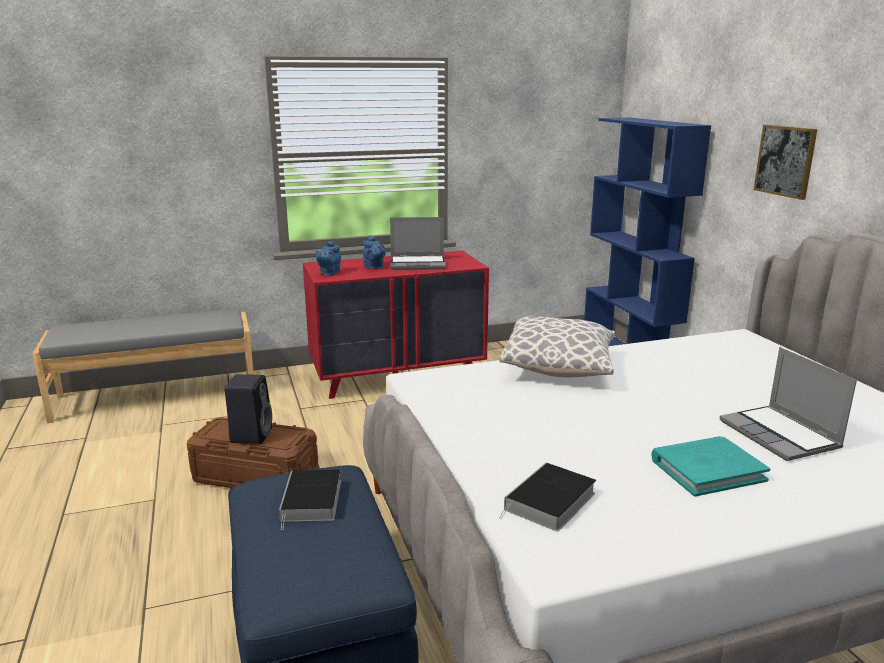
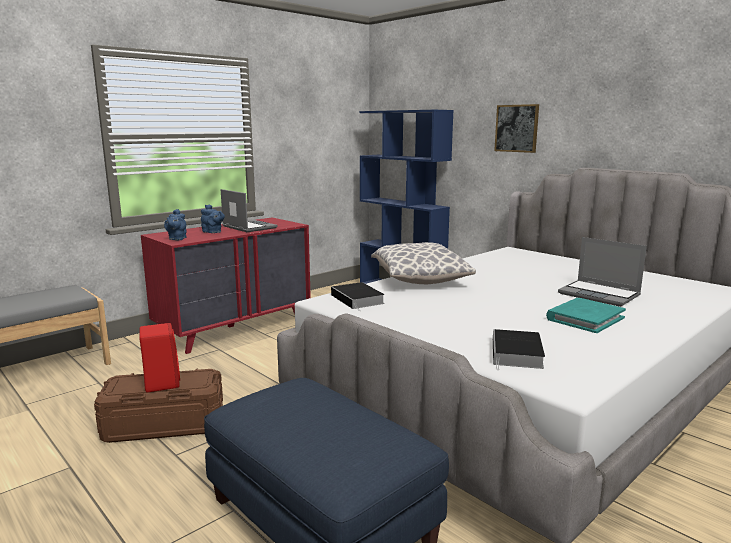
camera: 25 degrees left, 5 degrees down
black speaker [224,374,272,444] -> red speaker [139,323,180,393]
book [279,470,341,530] -> book moved to [331,282,385,311]
laptop [390,217,446,270] -> laptop turned 105 degrees counterclockwise [220,189,277,232]

